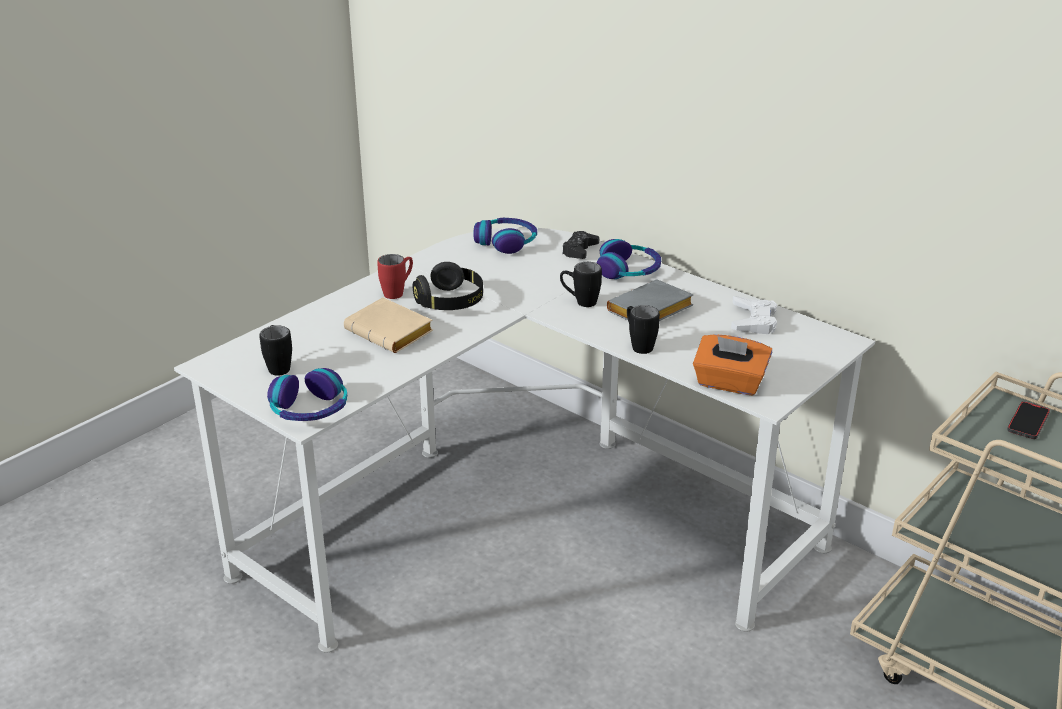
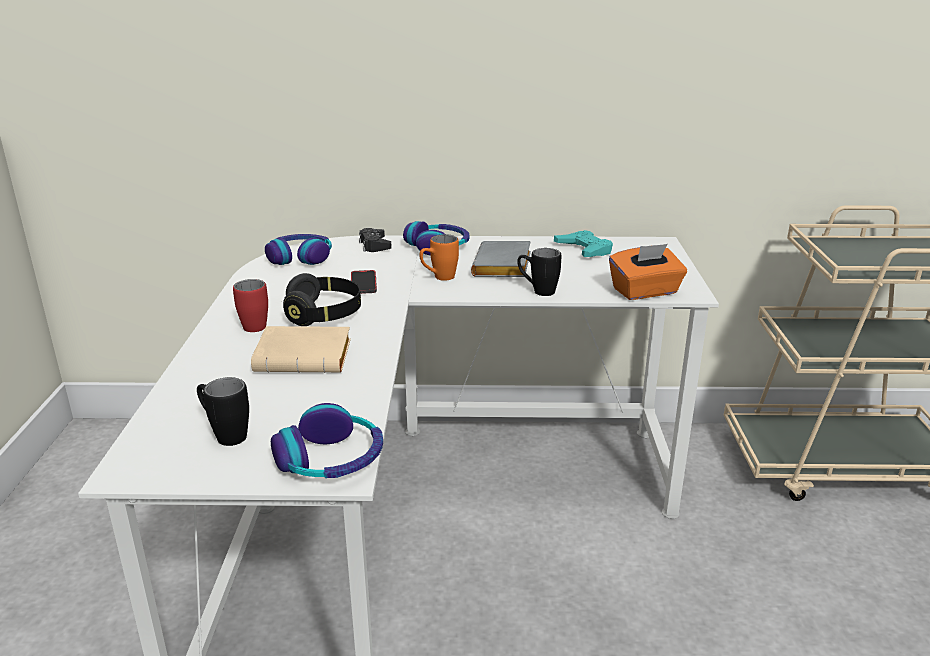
camera: 40 degrees left, 5 degrees down
black mug [560,262,602,307] -> orange mug [419,234,459,281]
white game controller [731,296,777,334] -> turquoise game controller [554,230,613,257]
phone [1007,401,1050,439] -> phone moved to [351,270,377,294]

